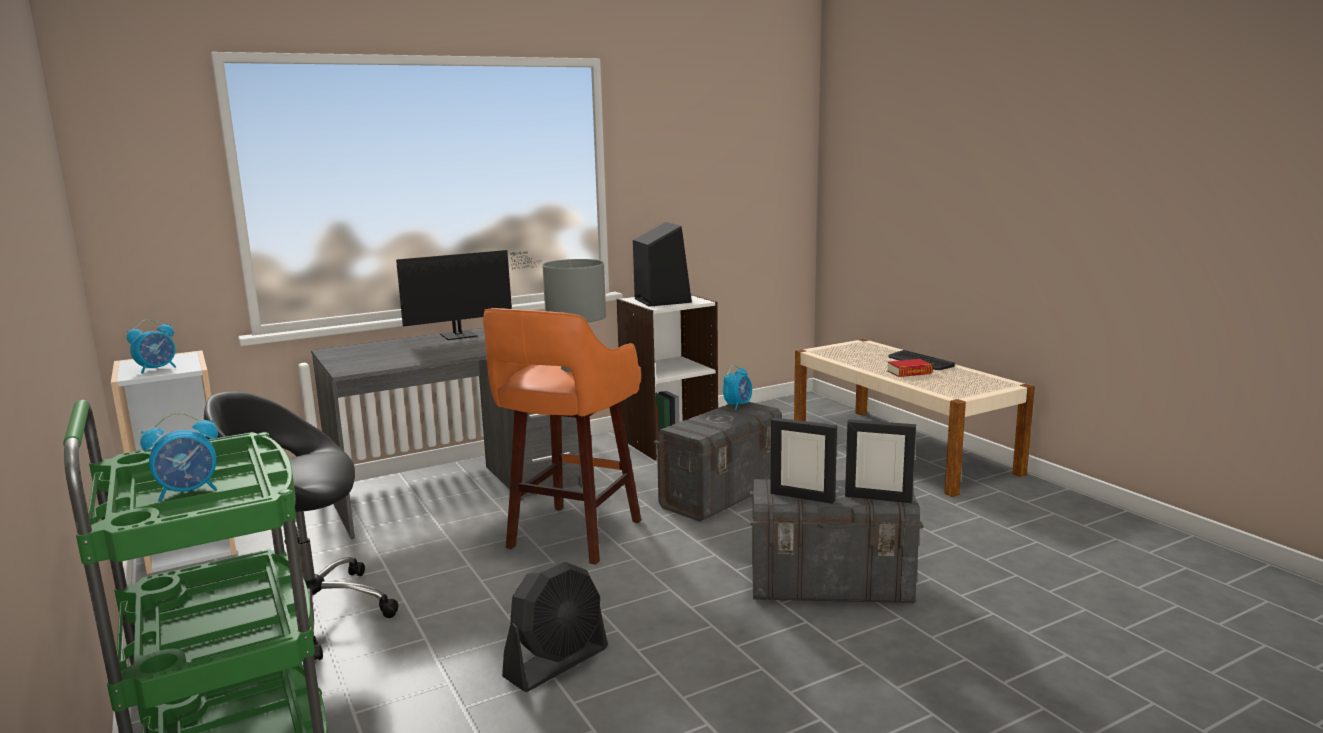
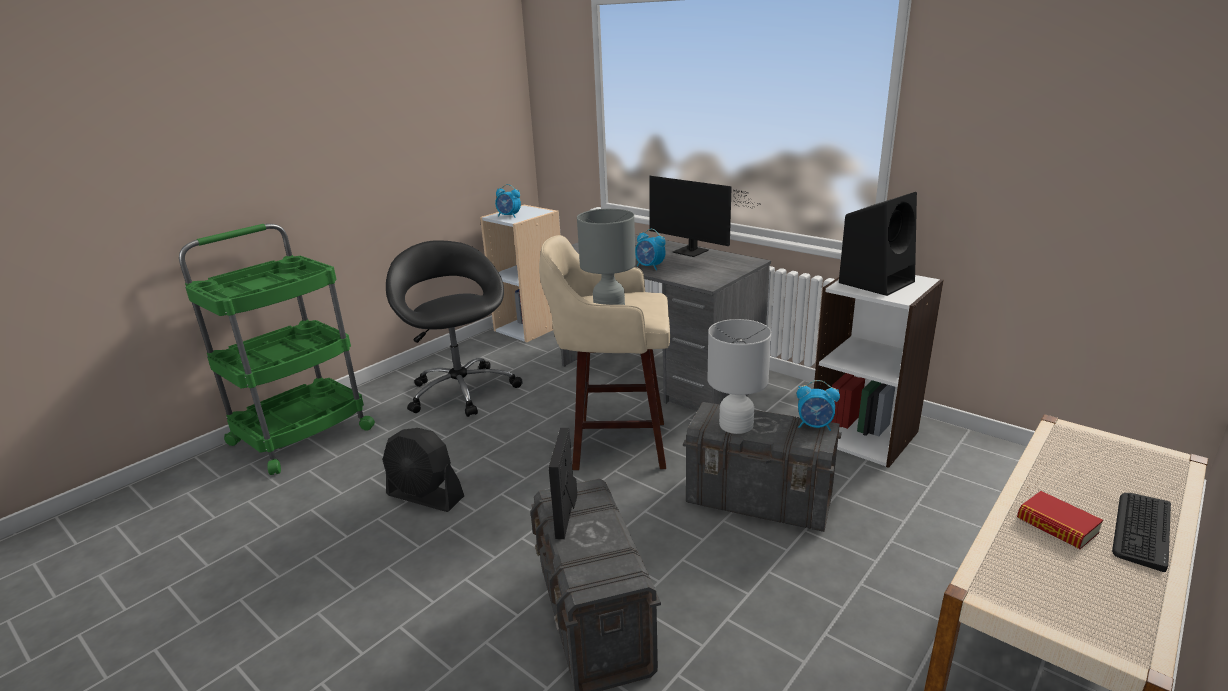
camera: 70 degrees right, 10 degrees up
alarm clock [140,412,218,502] -> alarm clock moved to [635,229,666,270]
orange stool [483,308,641,565] -> beige stool [539,235,670,470]
picture frame [845,419,916,503] -> none
none -> grey table lamp [708,319,771,434]

